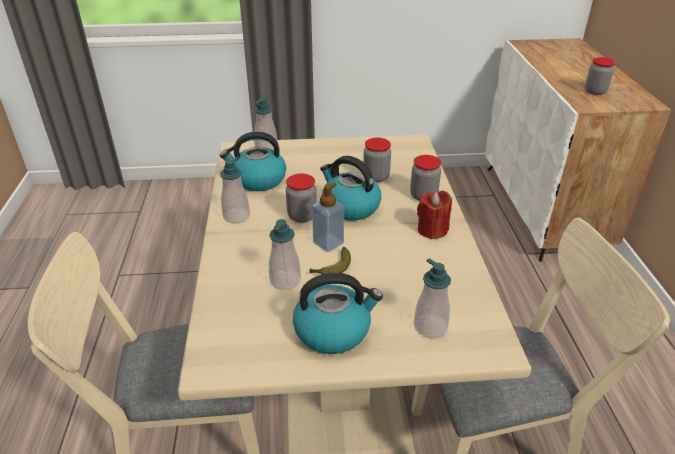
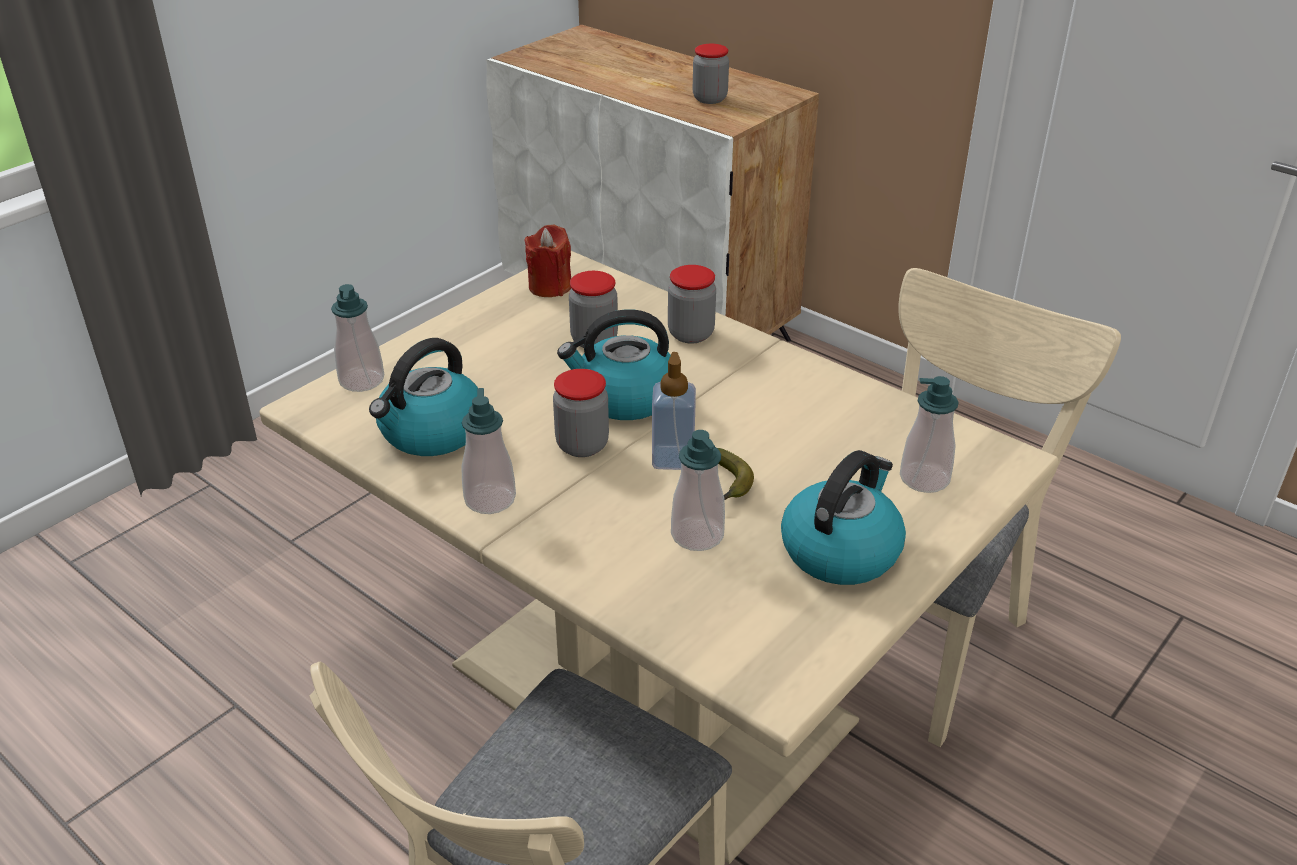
camera: 45 degrees left, 0 degrees up
red candle [417,191,452,239] -> red candle moved to [525,225,571,297]

